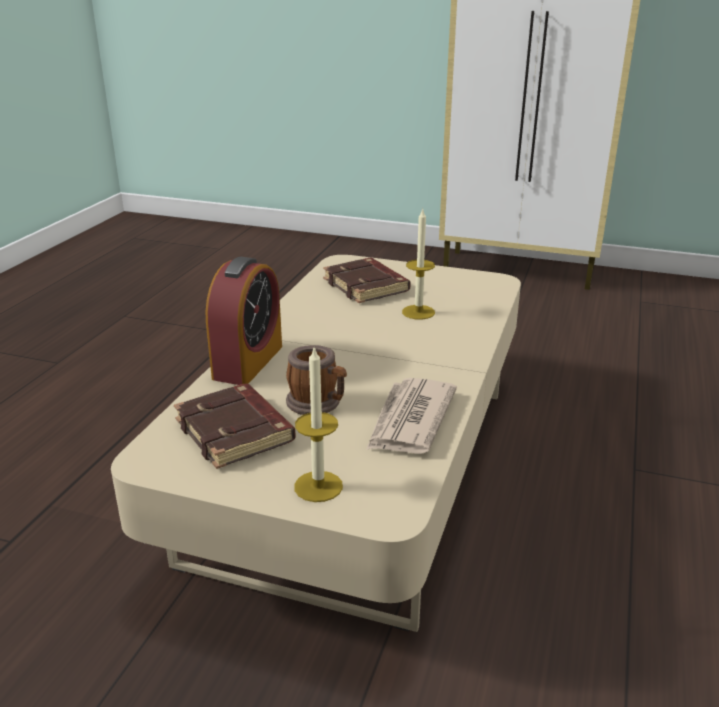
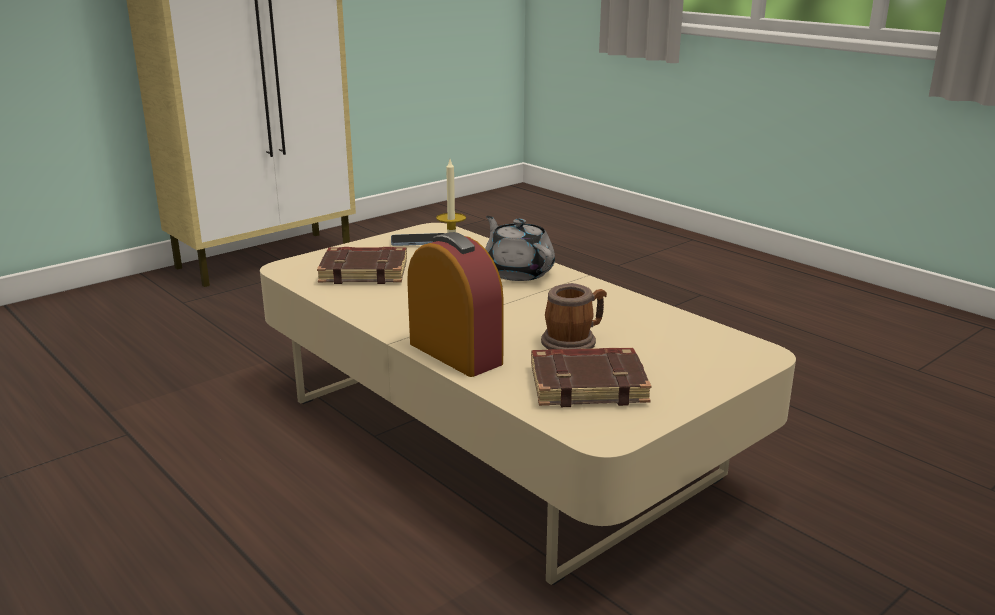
camera: 60 degrees left, 5 degrees down
candle [294,346,343,502] -> none
newspaper [366,378,457,454] -> none
none -> phone [391,233,445,246]
none -> grey teapot [485,216,555,281]

